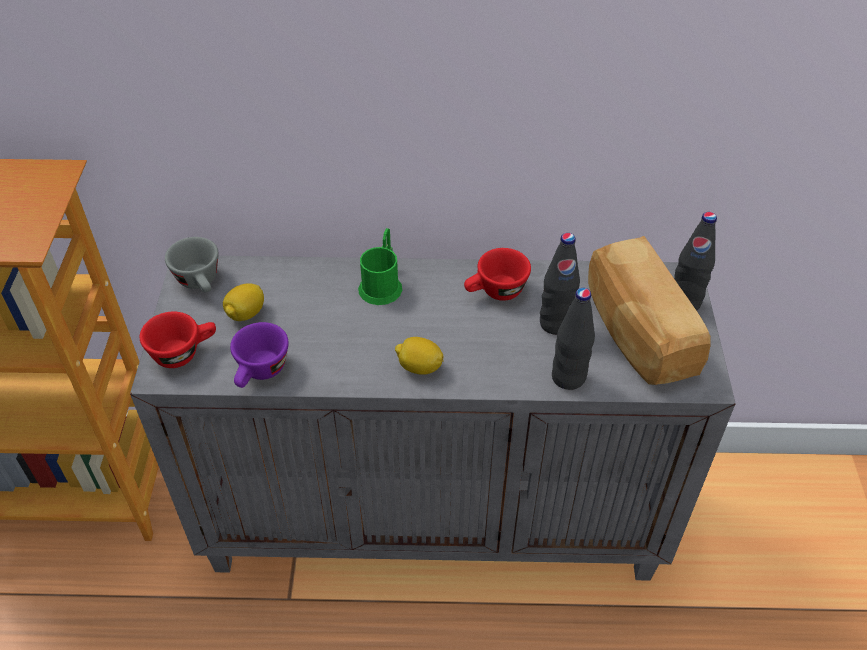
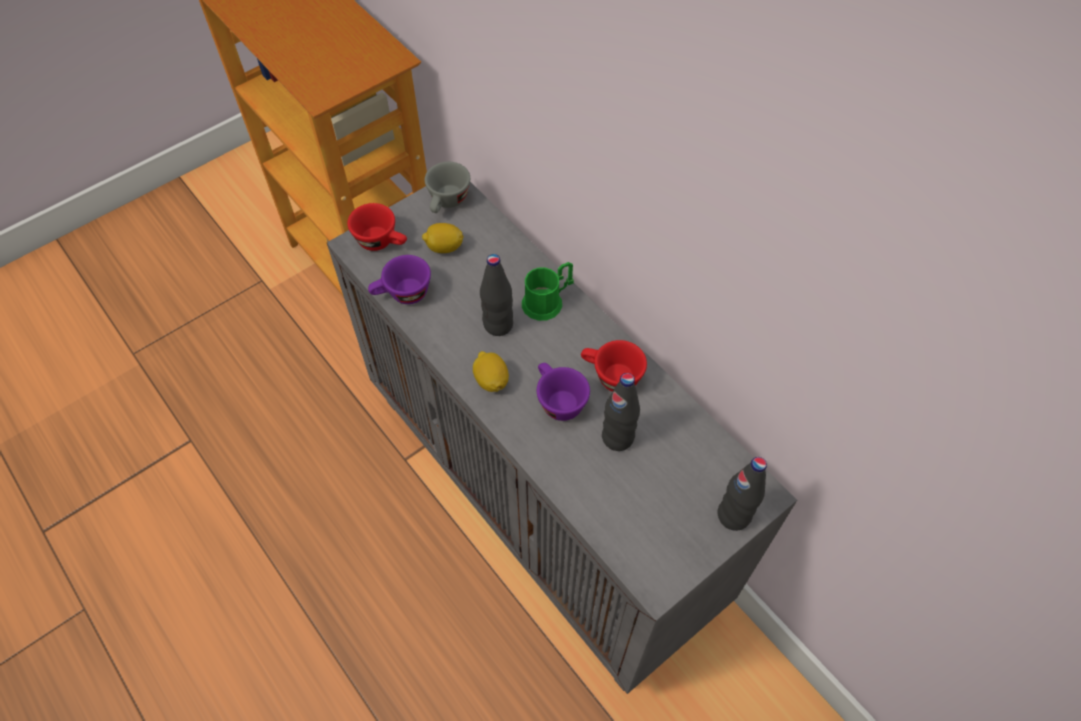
camera: 50 degrees right, 10 degrees up
black bottle [552,288,595,390] -> black bottle moved to [480,254,513,336]
bread [588,236,711,385] -> none
none -> purple cup [537,363,590,421]

